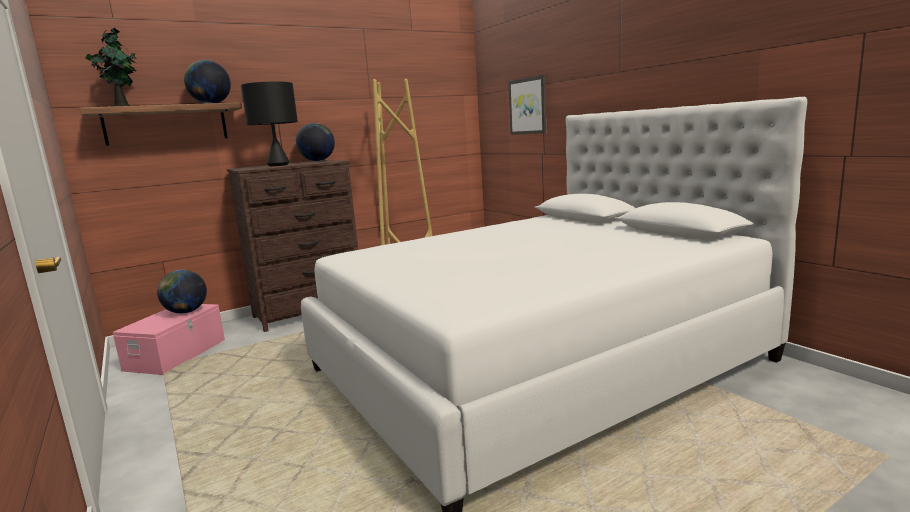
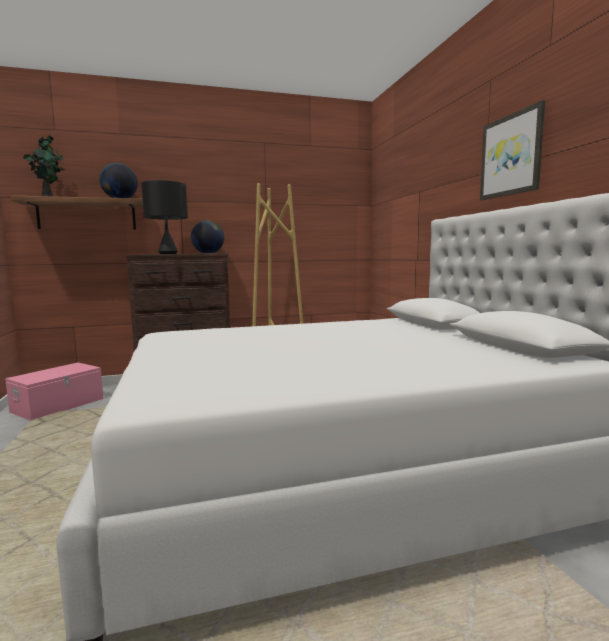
camera: 15 degrees right, 5 degrees down
globe [157,270,207,314] -> none
picture [508,75,546,135] -> picture moved to [480,100,545,200]

